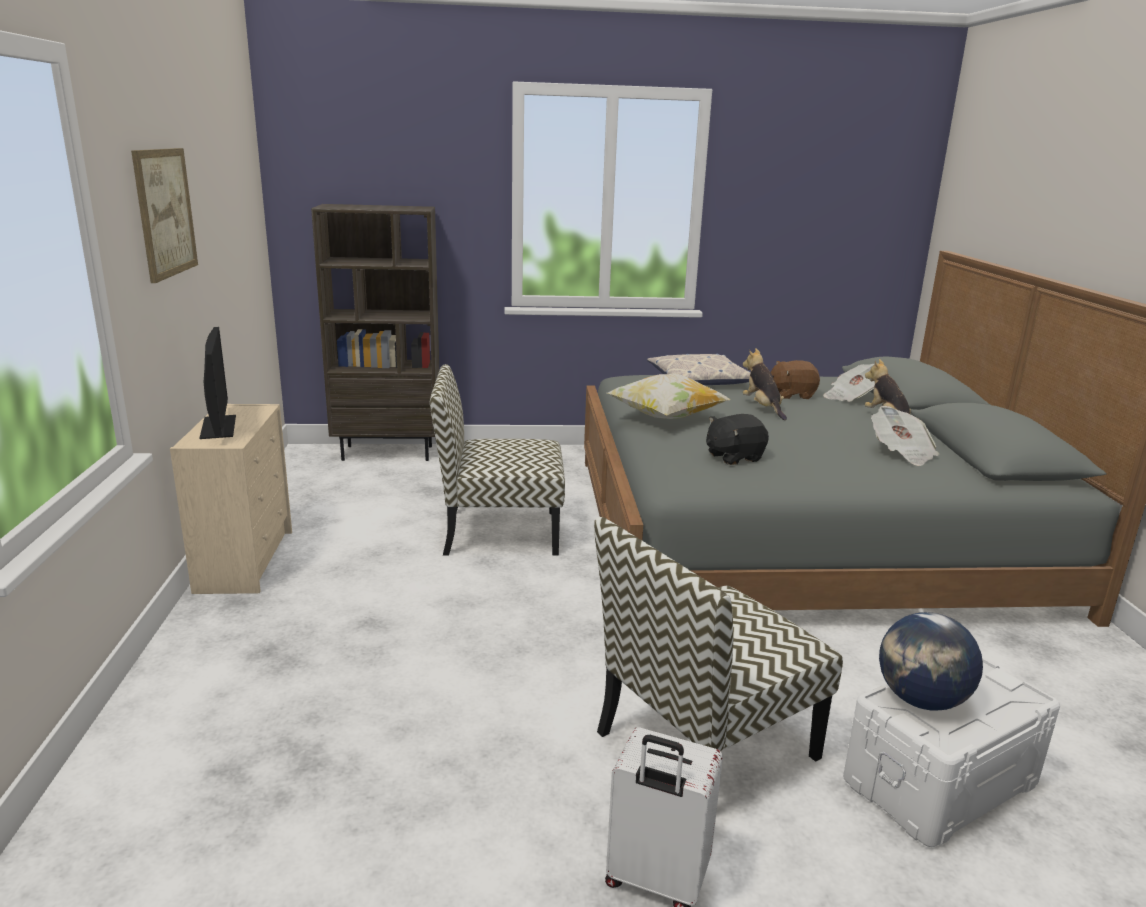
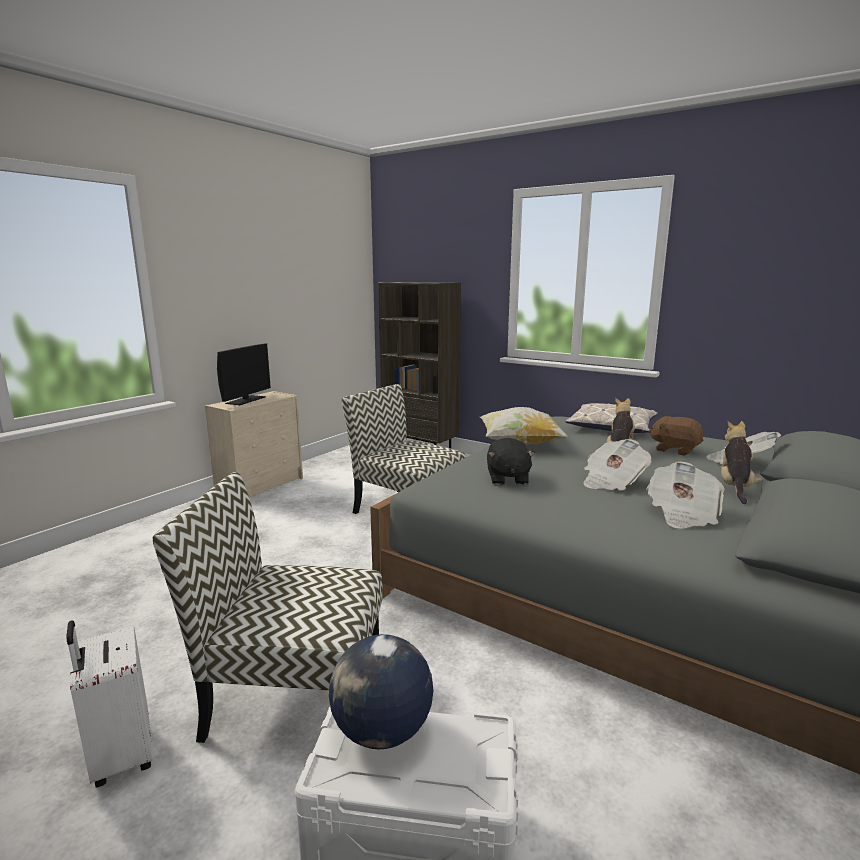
camera: 40 degrees right, 5 degrees down
picture [131,148,198,283] -> none
black plush toy [706,414,769,465] -> black plush toy turned 105 degrees counterclockwise [487,438,535,485]
none -> newspaper [583,439,651,490]

